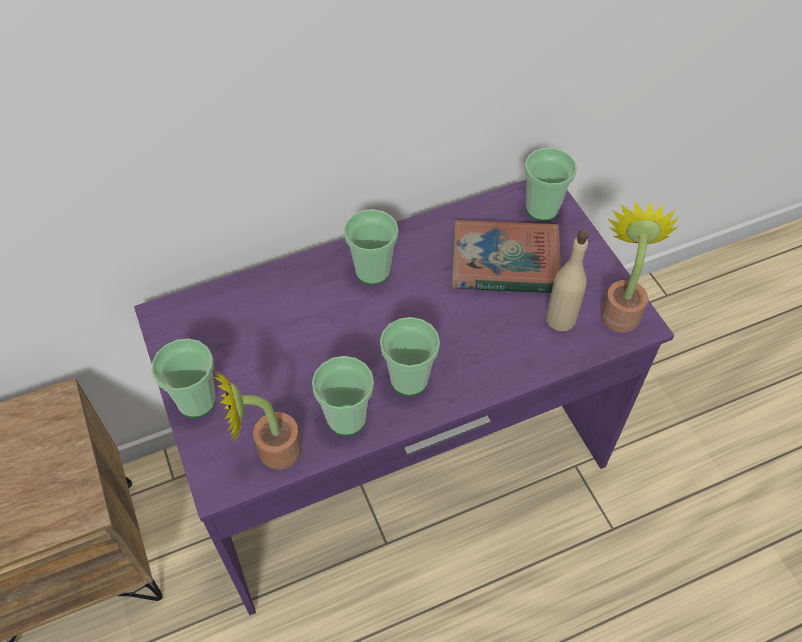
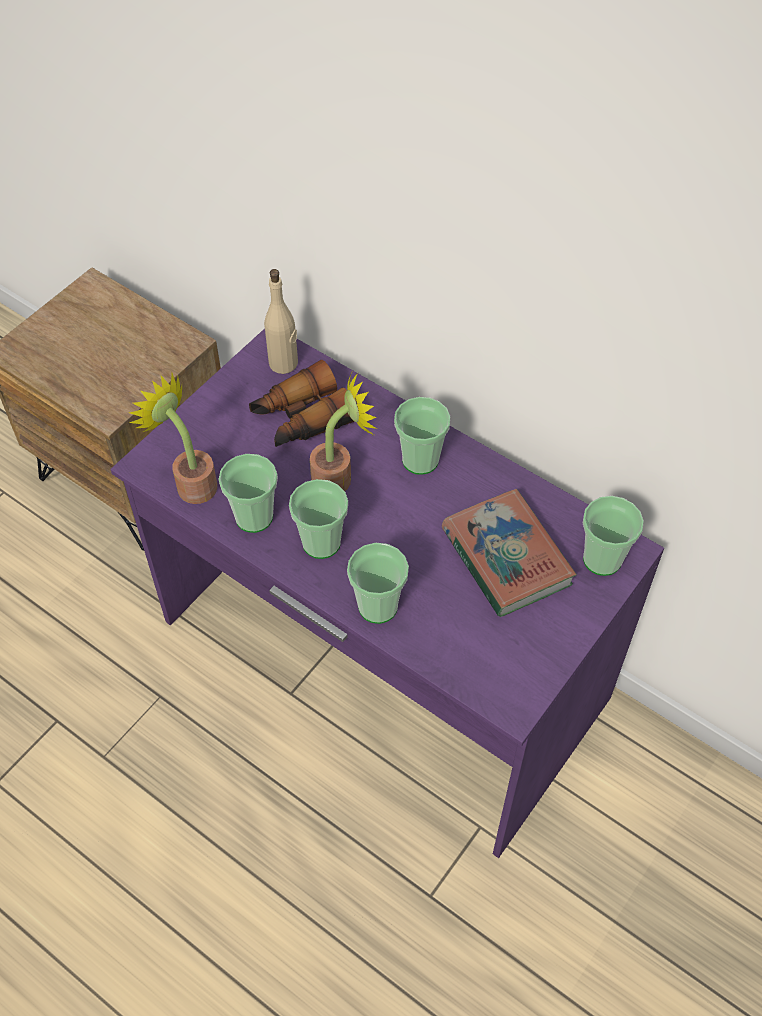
camera: 60 degrees right, 0 degrees up
cup [151,339,216,418] -> cup moved to [347,543,409,624]
beige bottle [546,230,588,331] -> beige bottle moved to [264,269,298,374]
potted plant [601,201,679,333] -> potted plant moved to [310,373,377,491]
none -> binoculars [249,360,354,447]

